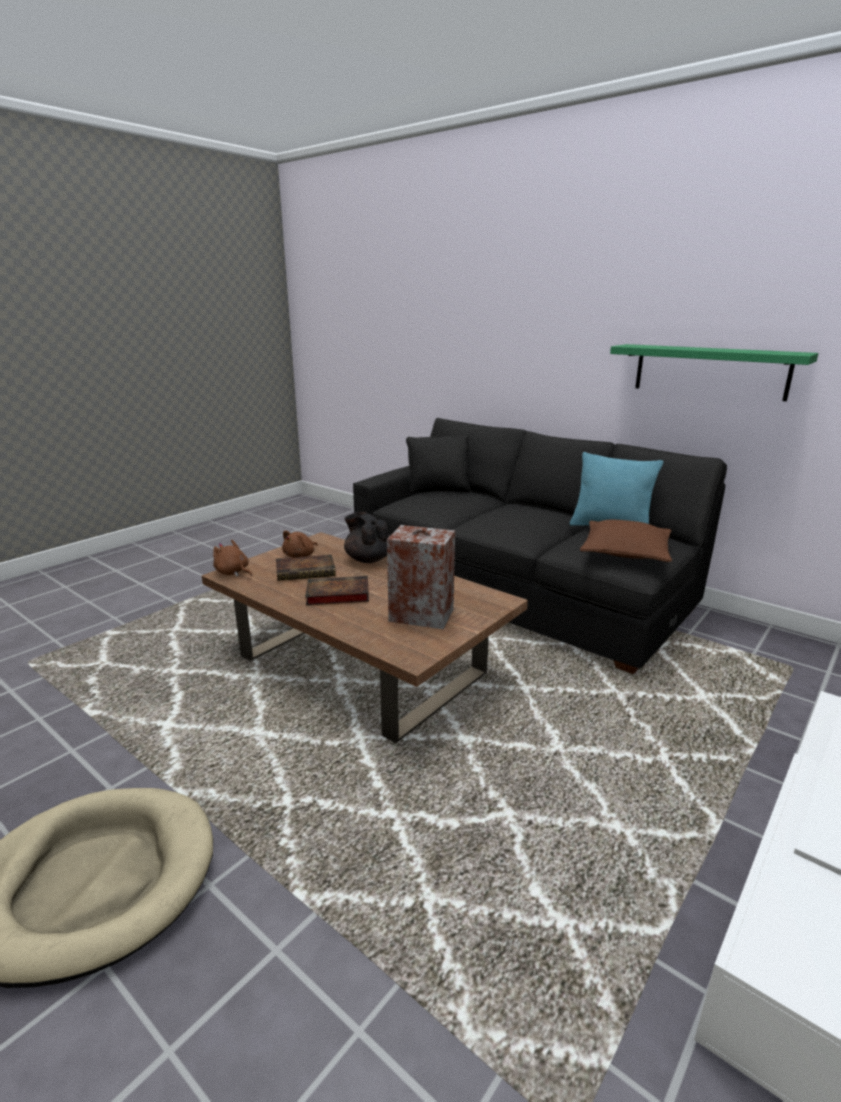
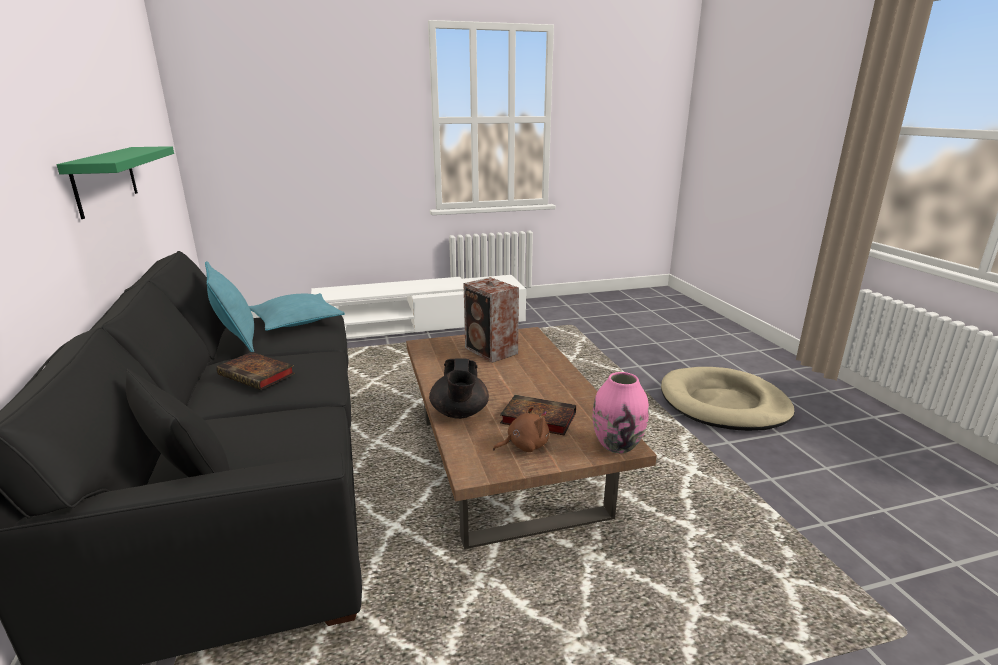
camera: 145 degrees left, 0 degrees up
brown plush toy [213,540,252,576] -> pink vase [593,372,649,454]
book [305,576,369,605] -> book moved to [217,352,295,390]
brown pillow [580,520,672,562] -> turquoise pillow [249,293,345,331]

